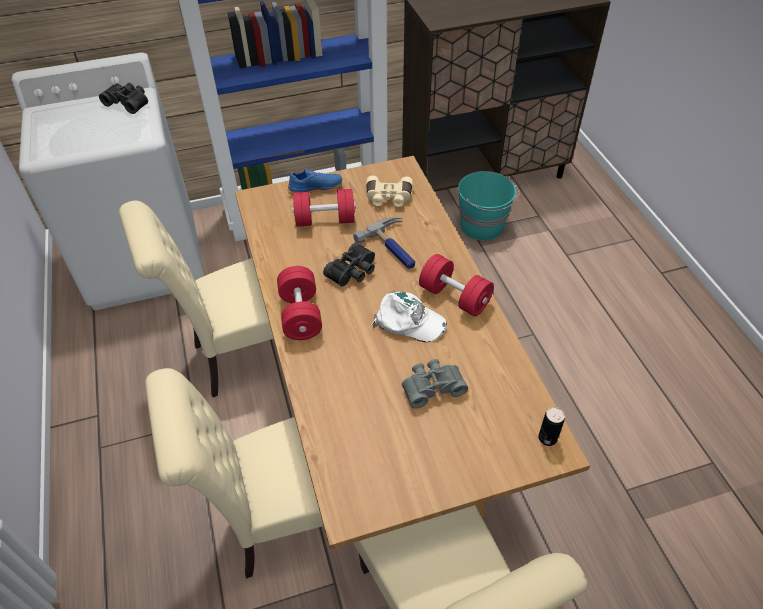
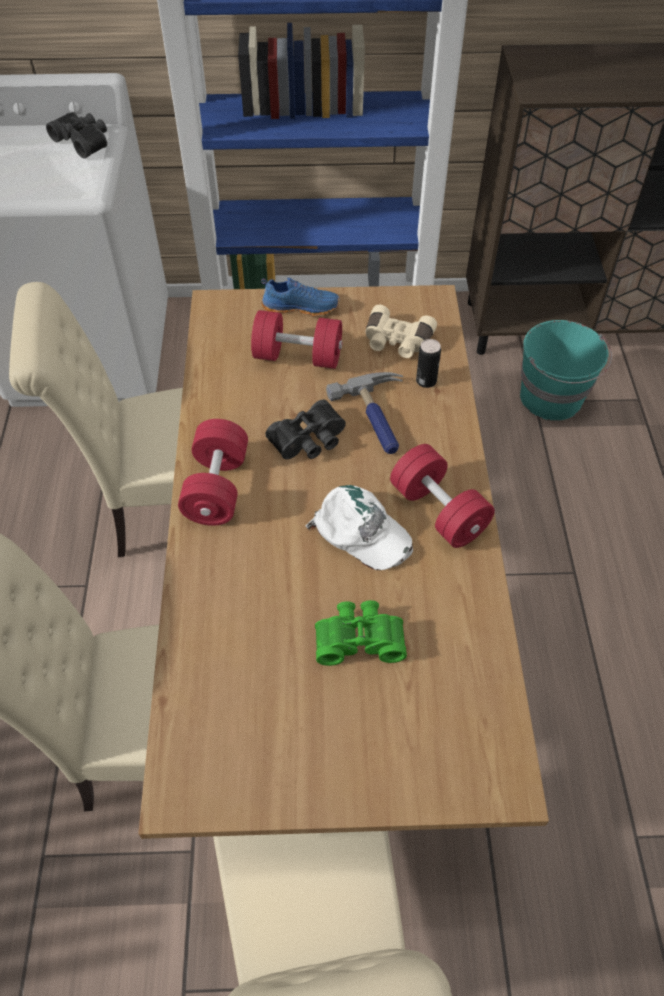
camera: 15 degrees right, 5 degrees up
grey binoculars [402,359,468,409] -> green binoculars [315,600,407,666]
can [538,407,565,446] -> can moved to [416,339,441,388]

